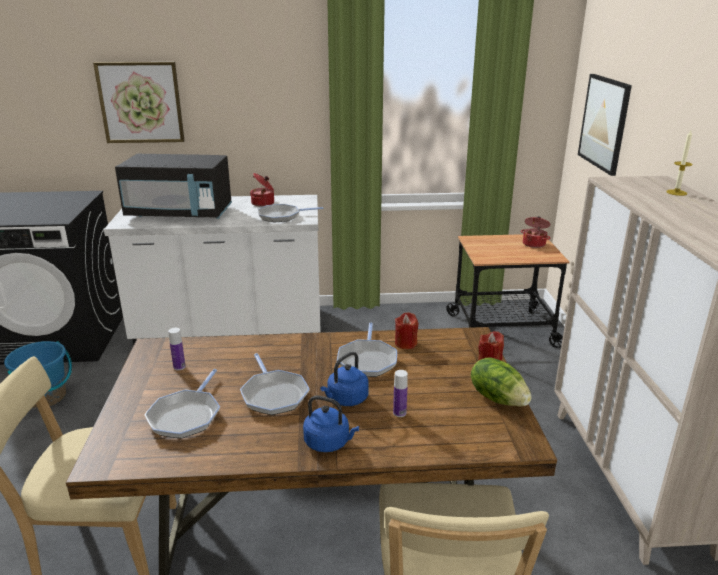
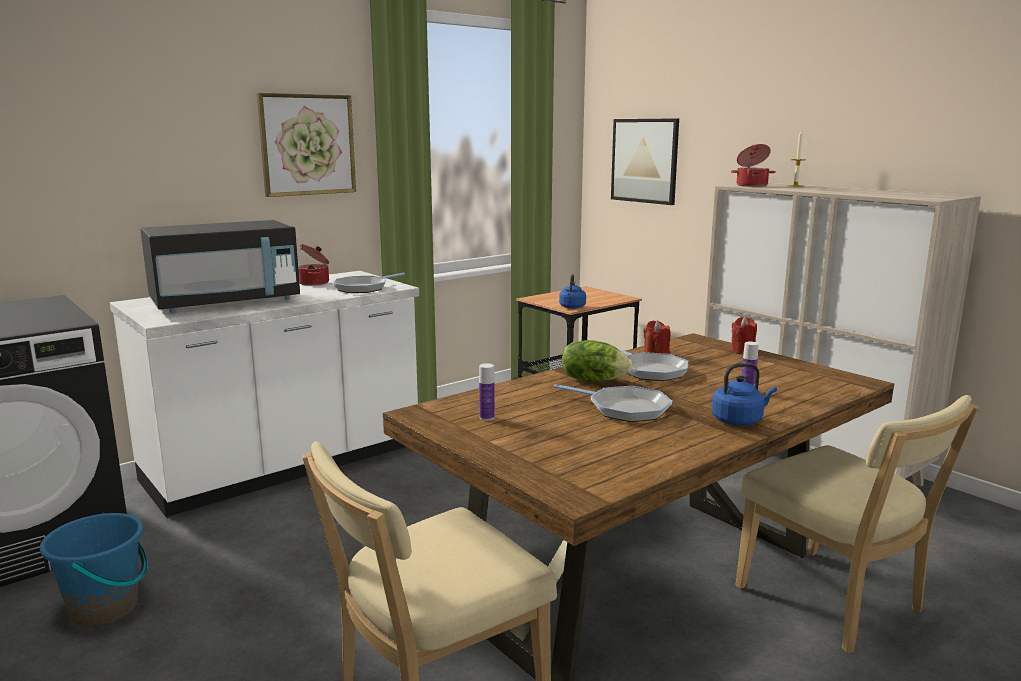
camera: 35 degrees left, 10 degrees down
picture [93,62,185,143] -> picture moved to [257,93,356,197]
frying pan [144,369,220,439] -> none
blue kettle [320,352,369,406] -> blue kettle moved to [559,274,586,309]
lettuce [471,357,532,407] -> lettuce moved to [562,340,632,382]
cooking pot [521,216,550,248] -> cooking pot moved to [731,144,776,187]

